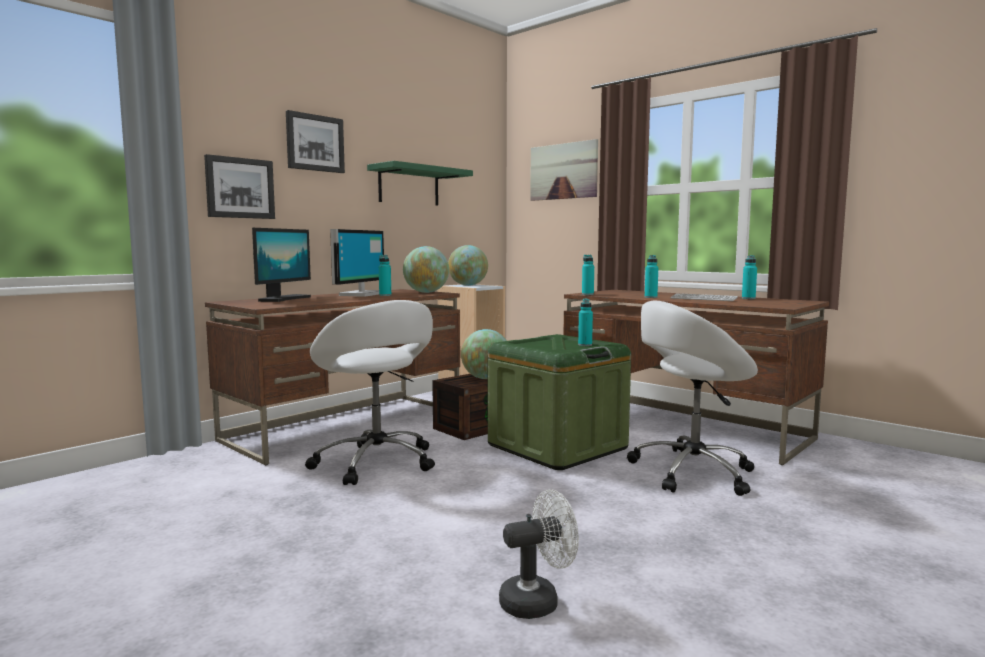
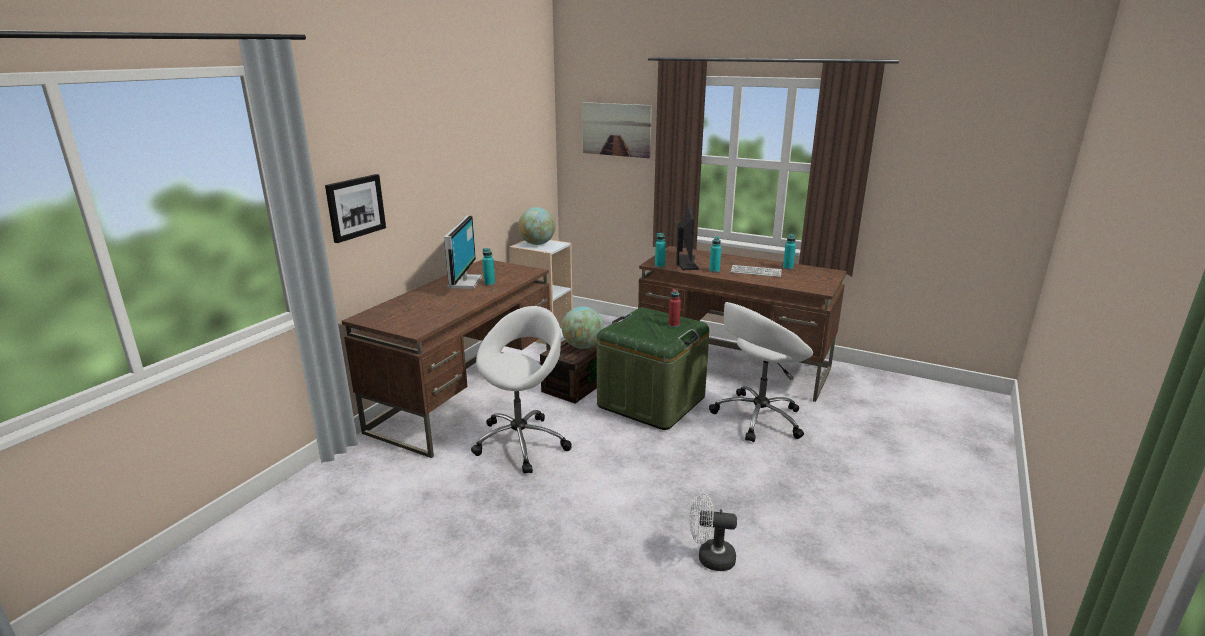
camera: 15 degrees left, 15 degrees up
monitor [252,228,311,302] -> monitor moved to [676,203,699,270]
picture [286,110,345,173] -> none
white office chair [305,300,435,485] -> white office chair turned 75 degrees counterclockwise [471,306,572,474]
green shelf [367,161,473,206] -> none
globe [403,246,449,293] -> none
white fan [499,489,579,619] -> white fan turned 135 degrees counterclockwise [690,493,737,571]
turquoise bottle [578,299,593,346] -> red bottle [669,289,681,327]

